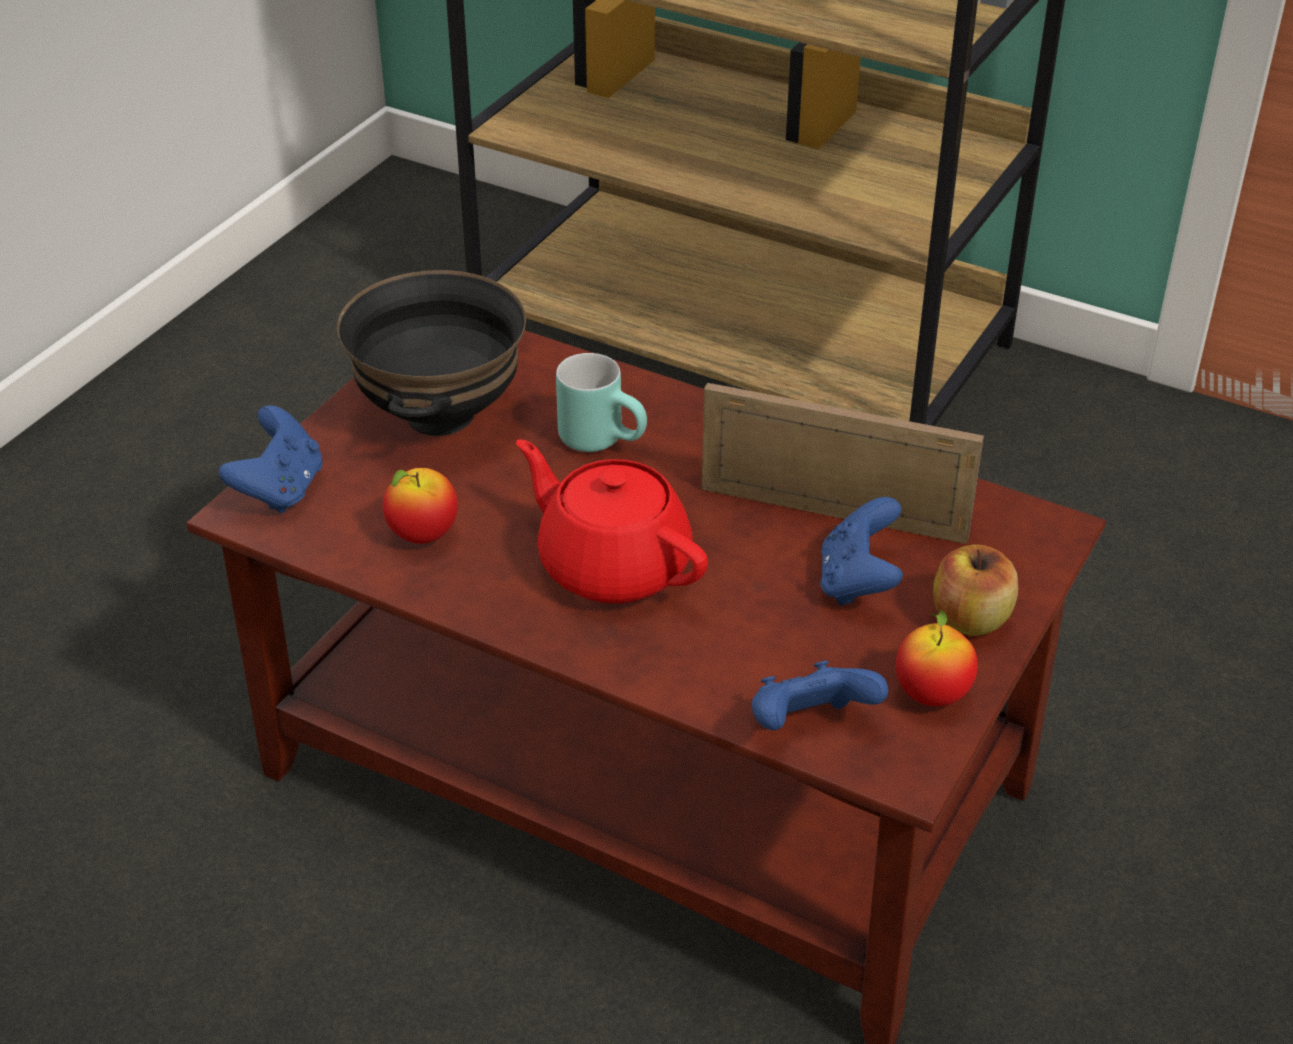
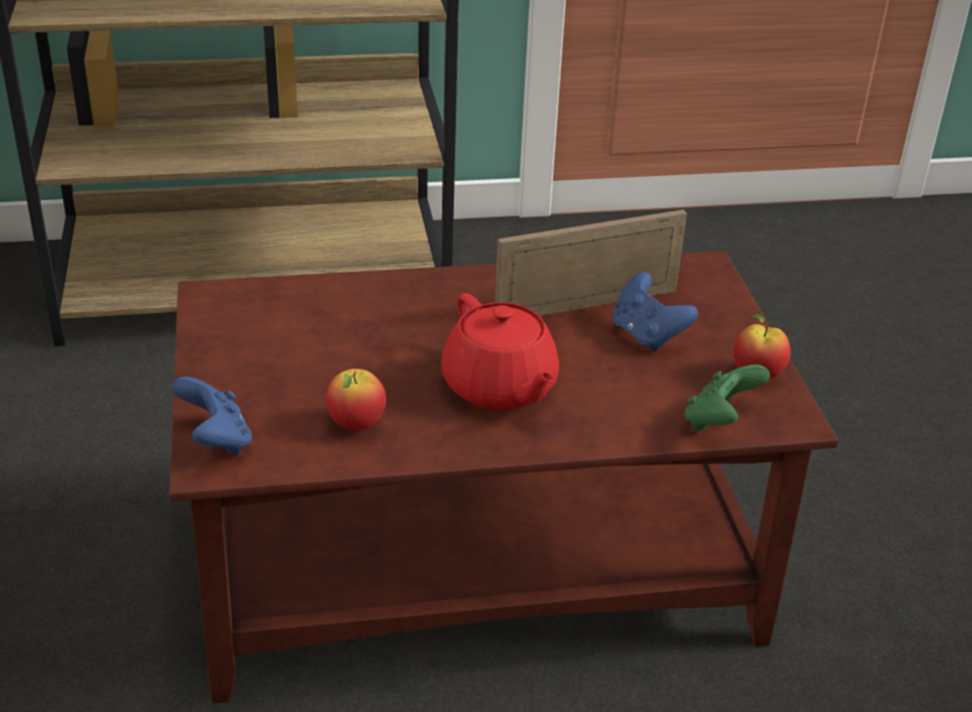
camera: 40 degrees left, 5 degrees down
black bowl [337,270,526,436] -> none
red teapot [516,439,708,604] -> red teapot turned 120 degrees counterclockwise [441,293,559,410]
turquoise mug [556,353,647,452] -> none
blue game controller [752,660,889,730] -> green game controller [684,364,770,431]
apple [933,545,1018,636] -> none

